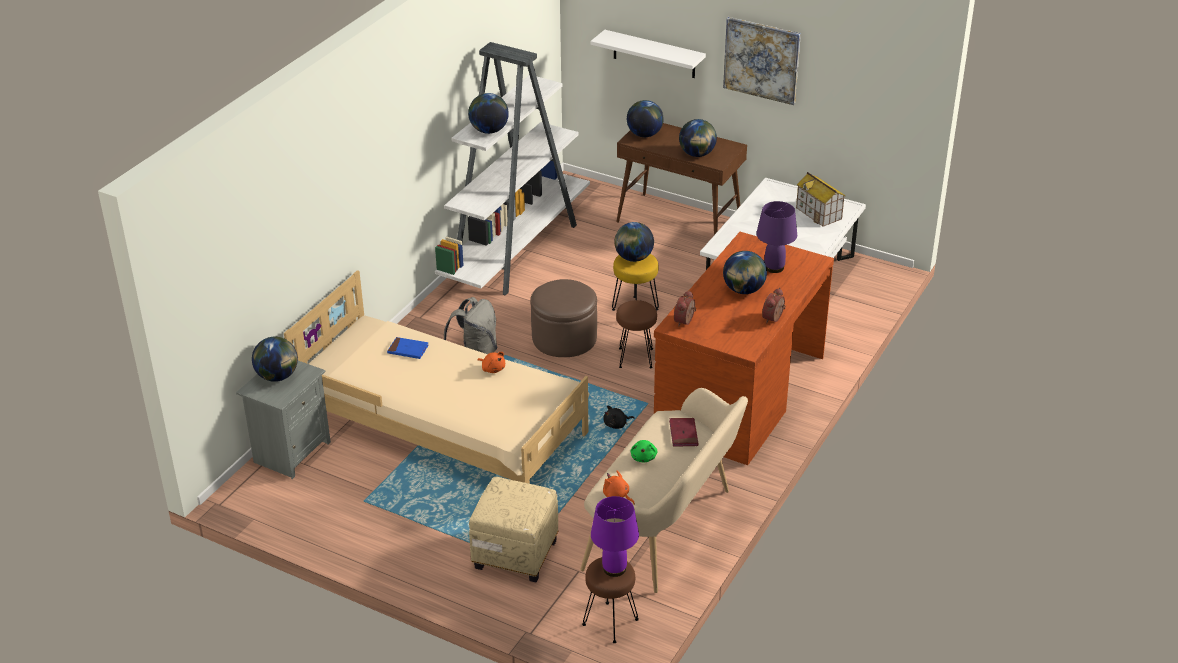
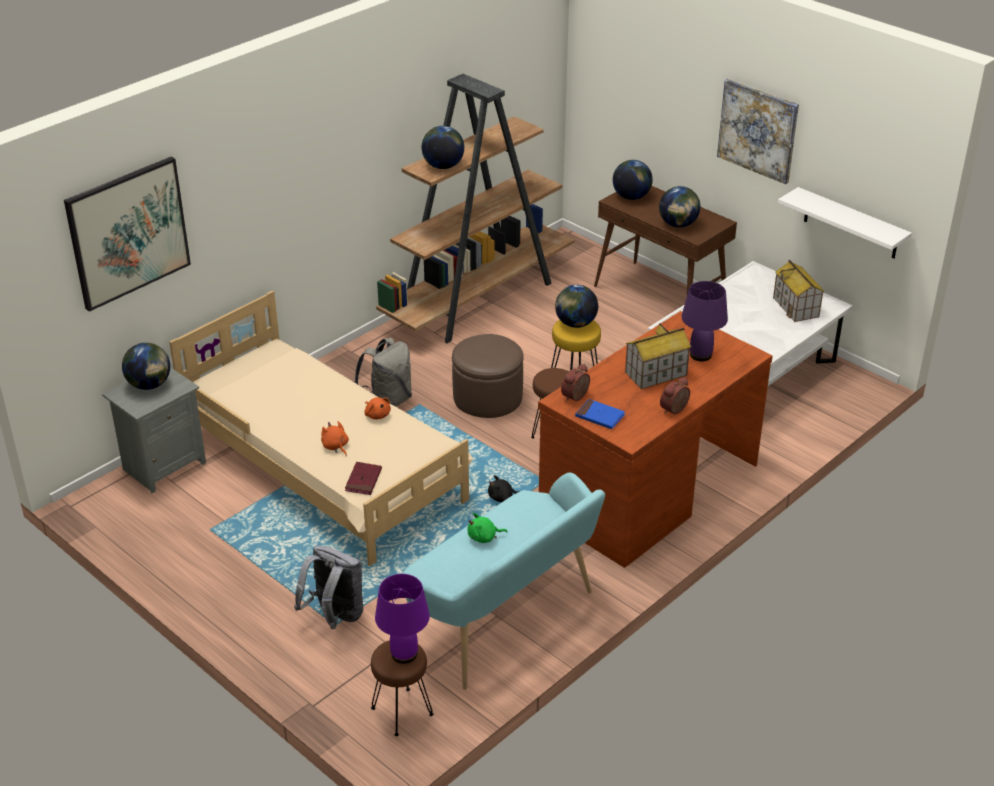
camera: 15 degrees right, 0 degrees up
blue book [387,337,429,359] -> blue book moved to [575,399,625,429]
white bookcase [435,42,590,295] -> brown bookcase [376,74,575,343]
beige ottoman [469,477,559,583] -> grey backpack [294,546,363,629]
beige bench [580,388,748,593] -> turquoise bench [402,473,605,690]
white shelf [590,30,706,78] -> white shelf moved to [778,187,912,259]
orange plush toy [603,471,635,505] -> orange plush toy moved to [321,421,349,456]
green plush toy [630,440,657,462] -> green plush toy turned 60 degrees clockwise [467,513,508,543]
red book [669,418,698,447] -> red book moved to [345,462,382,495]
globe [723,251,767,294] -> toy house [625,323,691,389]
none -> picture [64,157,191,312]

